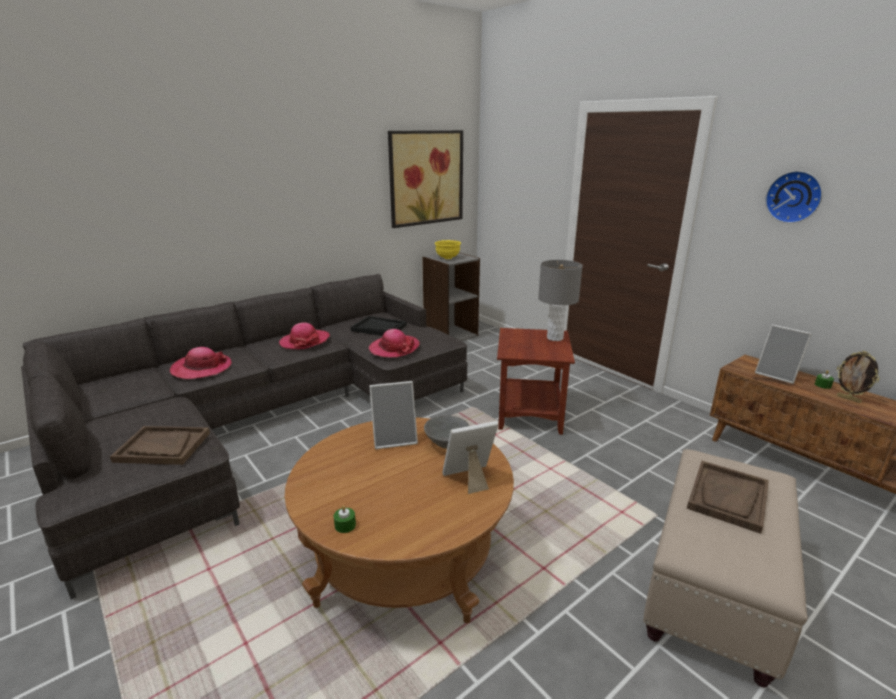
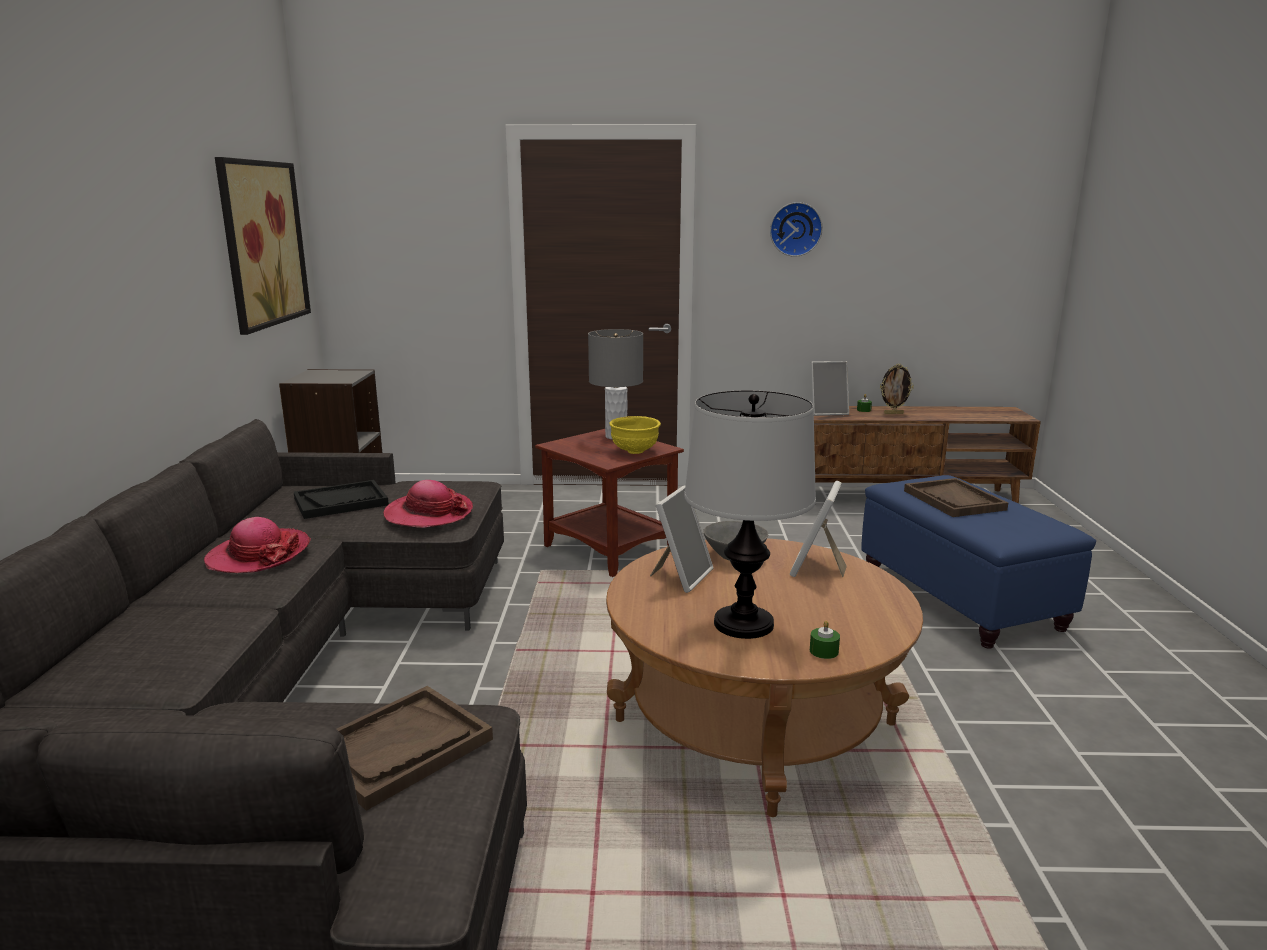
camera: 50 degrees left, 5 degrees down
hat [170,347,232,379] -> none
yellow bowl [435,240,461,259] -> yellow bowl moved to [610,416,661,454]
beige ottoman [643,449,808,687] -> blue ottoman [861,475,1096,649]
none -> table lamp [684,390,816,639]

